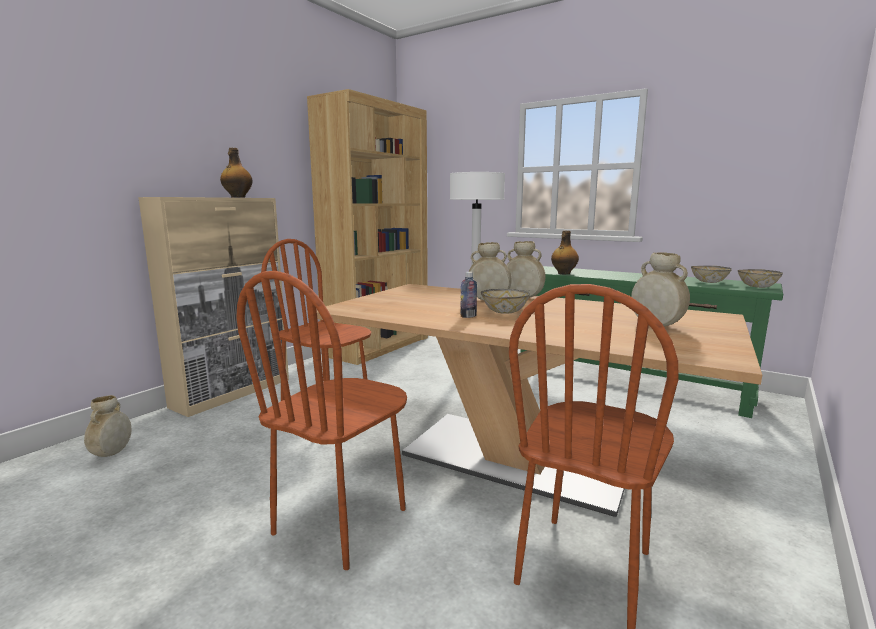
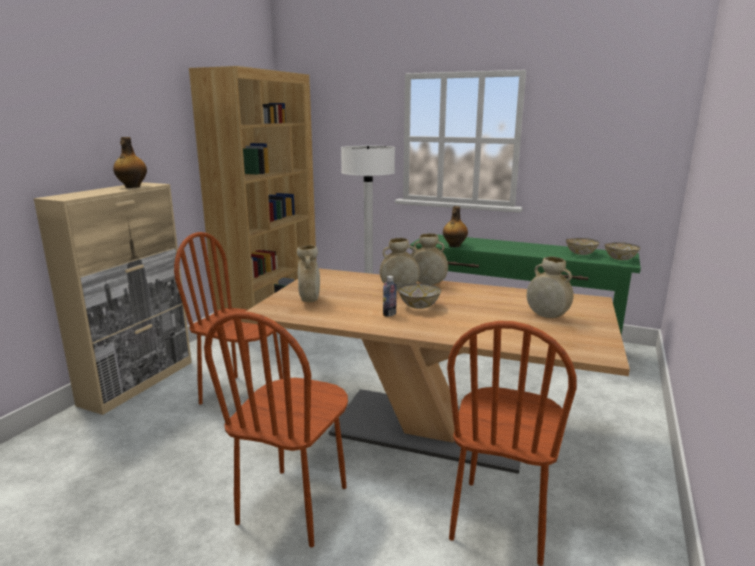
camera: 10 degrees left, 5 degrees up
beige vase [84,395,132,457] -> beige vase moved to [297,245,320,302]

